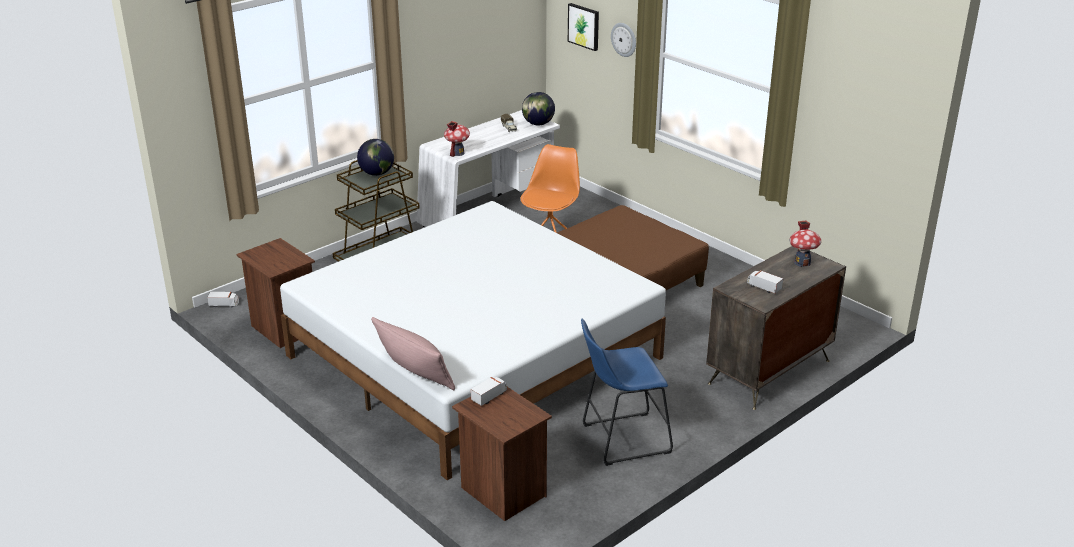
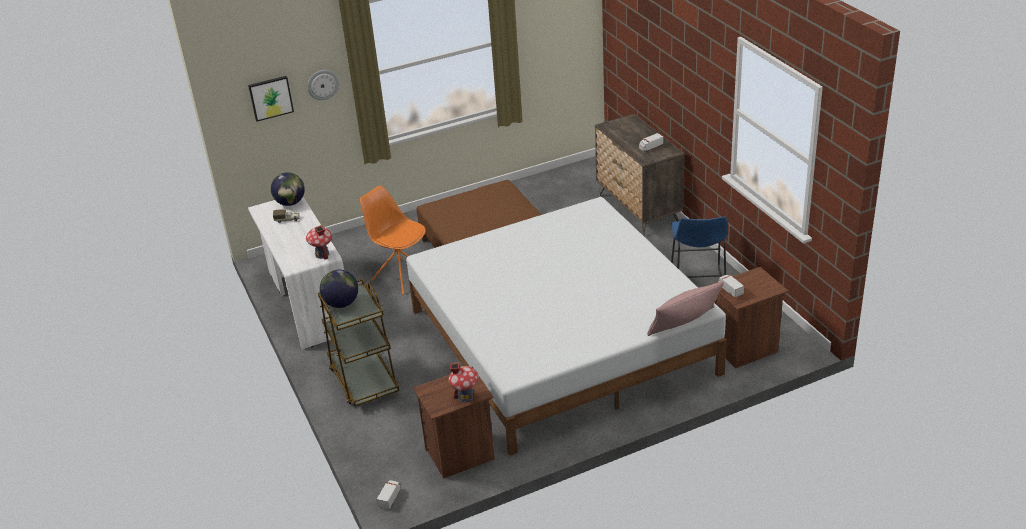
camera: 70 degrees left, 5 degrees up
toy house [790,221,821,267] -> toy house moved to [449,362,479,402]

